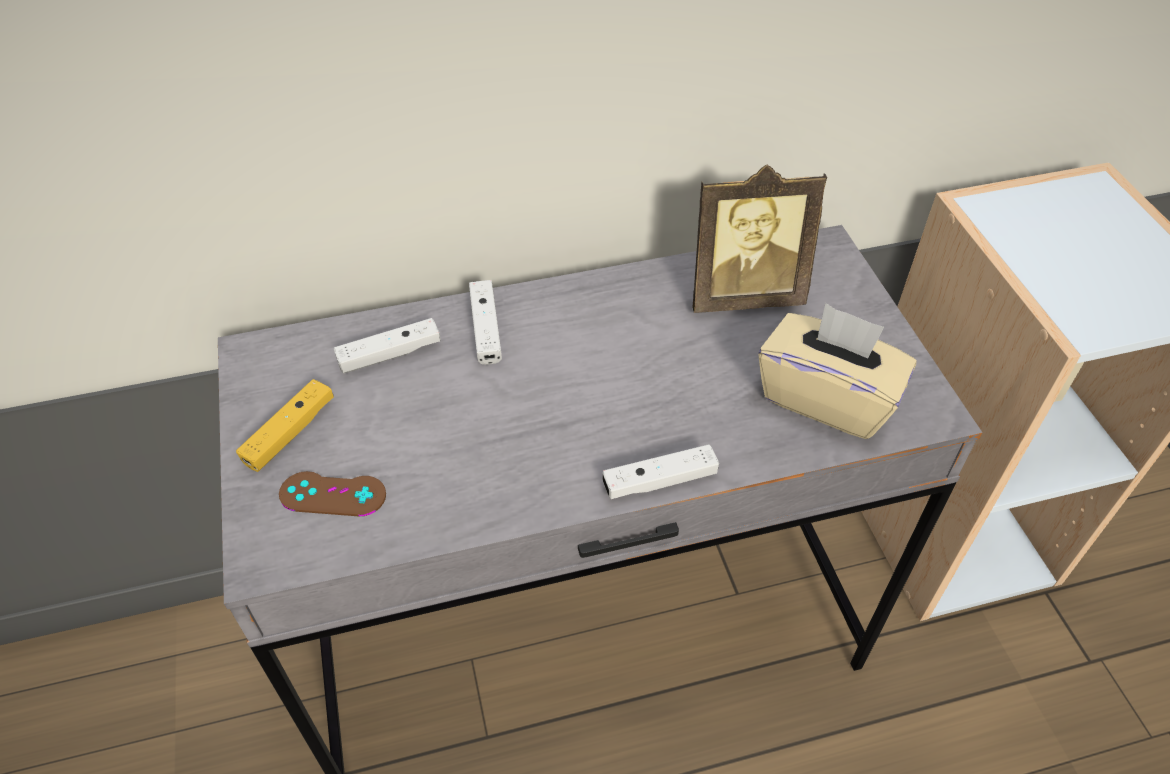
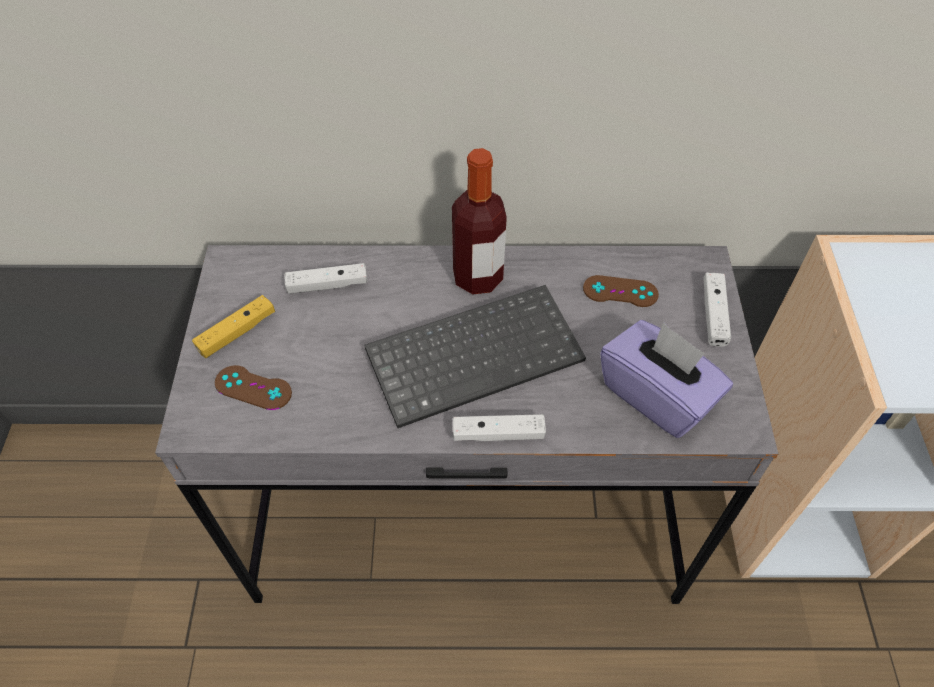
camera: 15 degrees right, 5 degrees up
white game controller [469,280,502,365] -> white game controller moved to [703,272,731,347]
picture frame [692,165,827,313] -> brown game controller [583,275,659,307]
beige tissue box [758,303,917,439] -> purple tissue box [600,320,733,438]
none -> keyboard [364,285,586,428]
none -> bottle [452,148,507,295]

